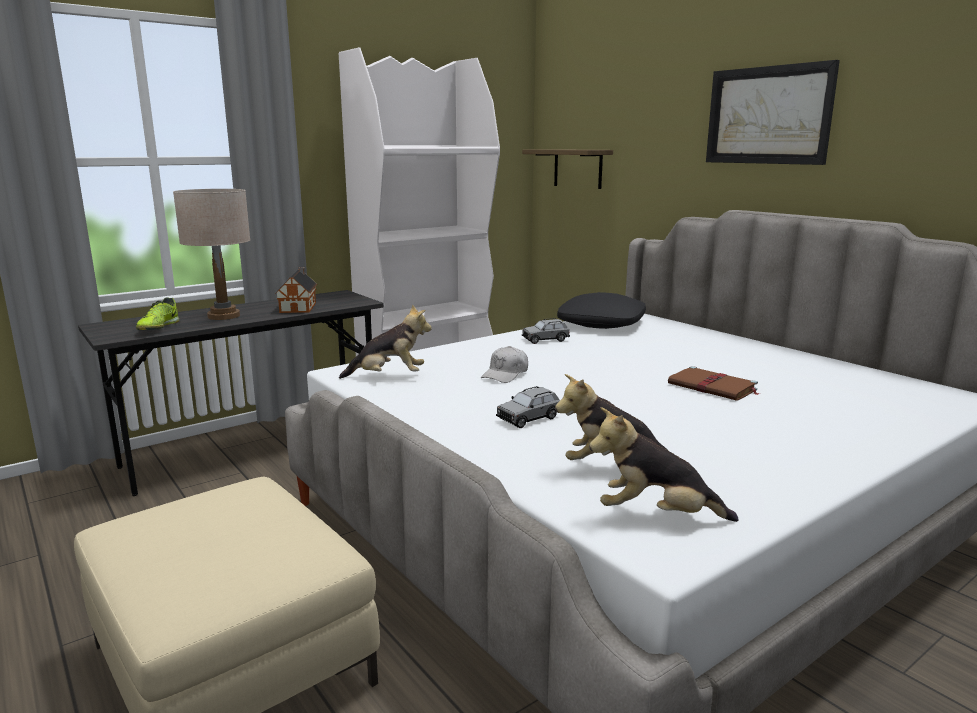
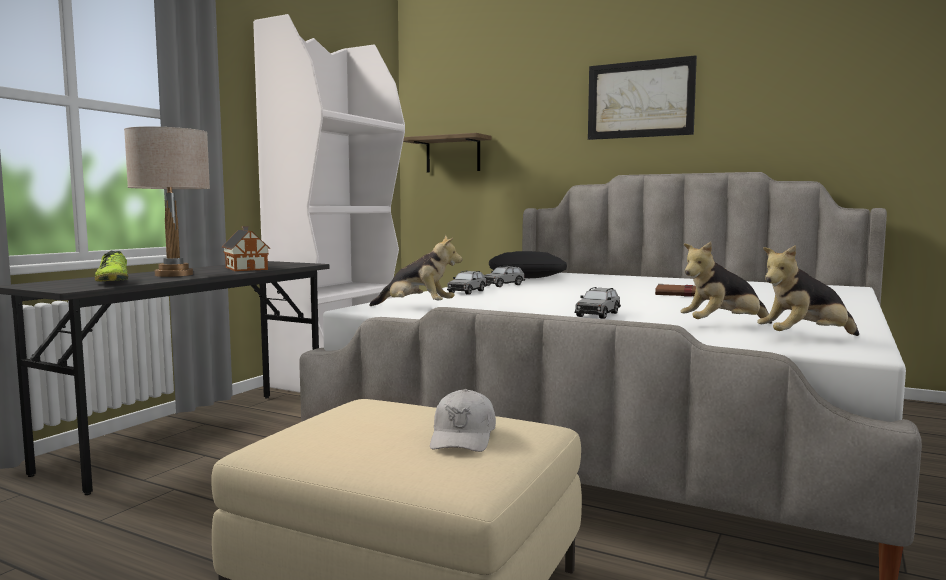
camera: 25 degrees left, 10 degrees down
plush toy [339,304,432,379] -> plush toy turned 45 degrees clockwise [369,235,462,306]
white cap [481,346,528,383] -> white cap moved to [430,389,496,452]
none -> grey toy car [447,270,487,295]

